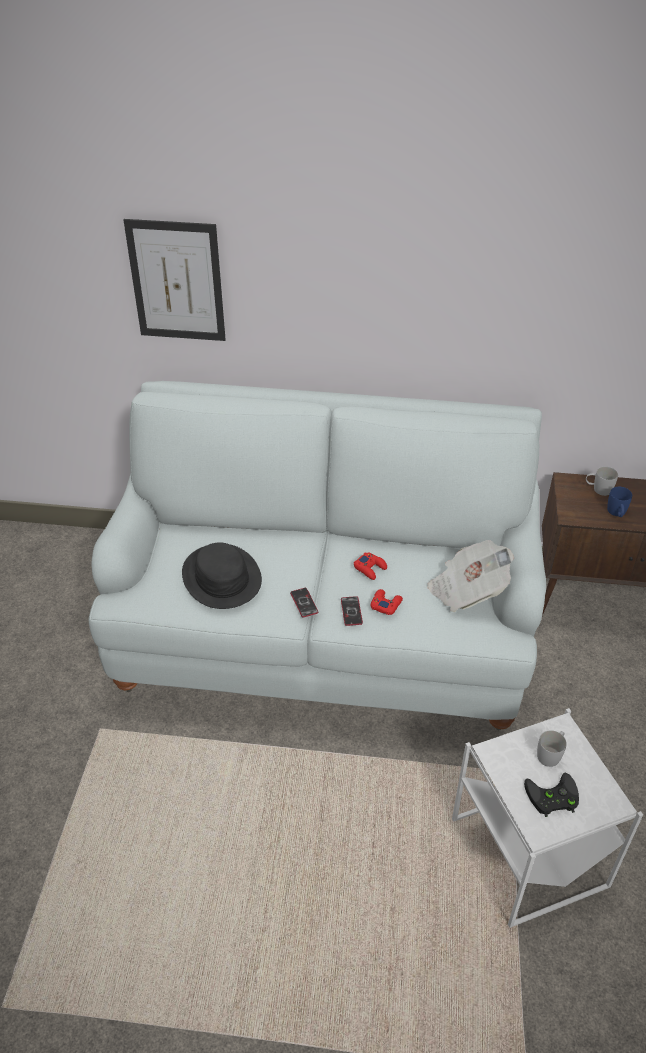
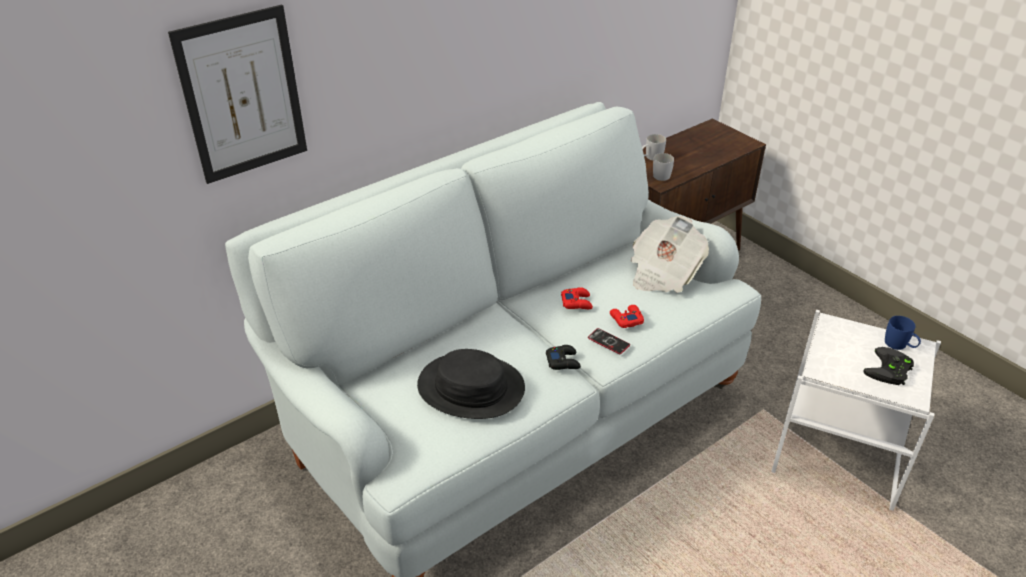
camera: 45 degrees left, 5 degrees down
phone [290,588,318,618] -> black game controller [546,345,581,370]
white mug [537,730,567,767] -> white mug moved to [653,153,674,181]
blue mug [607,487,632,517] -> blue mug moved to [885,316,921,350]

